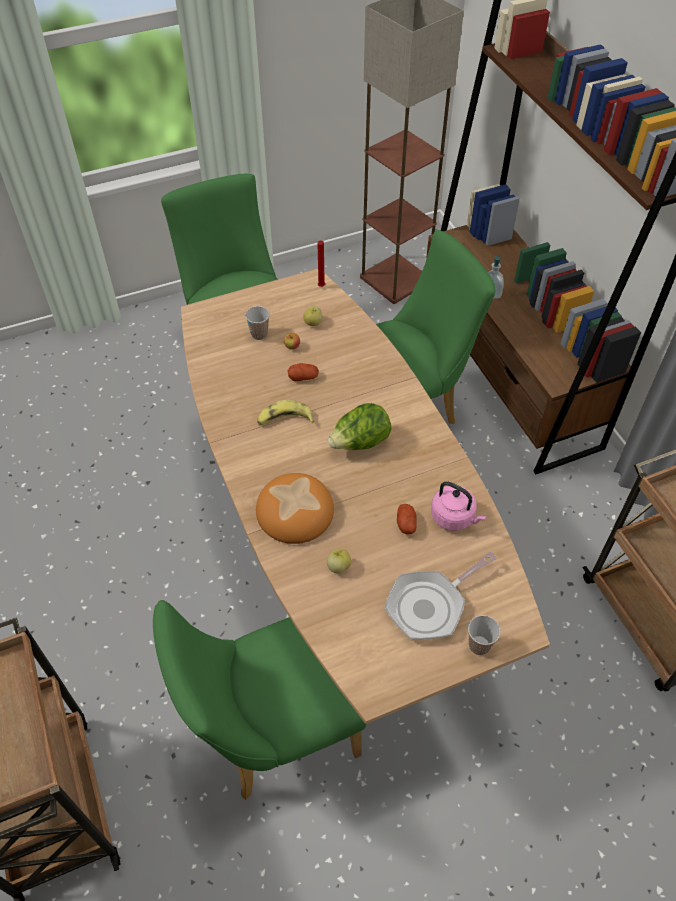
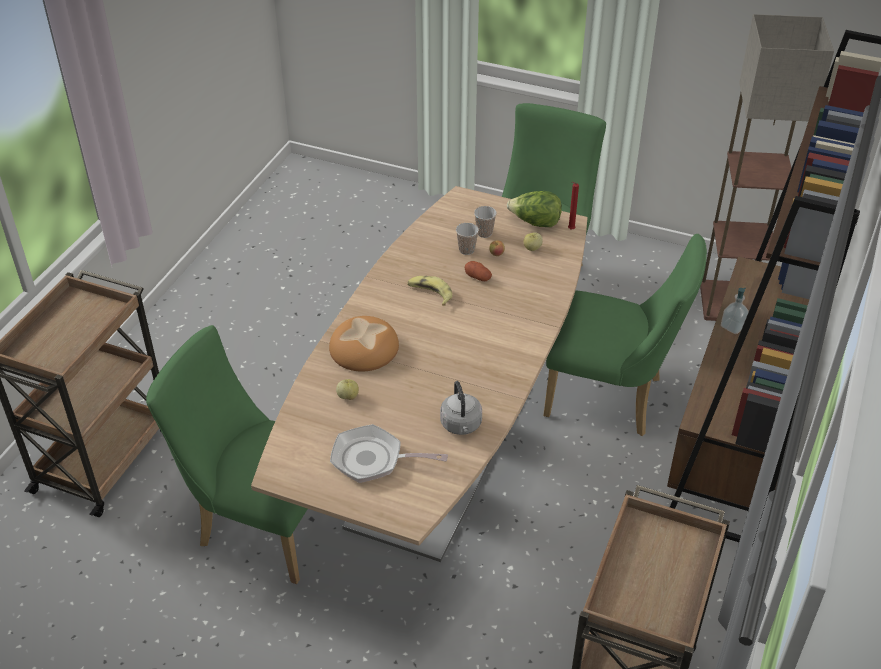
camera: 45 degrees right, 10 degrees down
lettuce [328,403,391,450] -> lettuce moved to [507,191,562,227]
potato [397,504,417,534] -> none
pink kettle [431,481,486,531] -> grey kettle [440,381,482,435]
cup [468,615,500,655] -> cup moved to [456,223,479,255]

